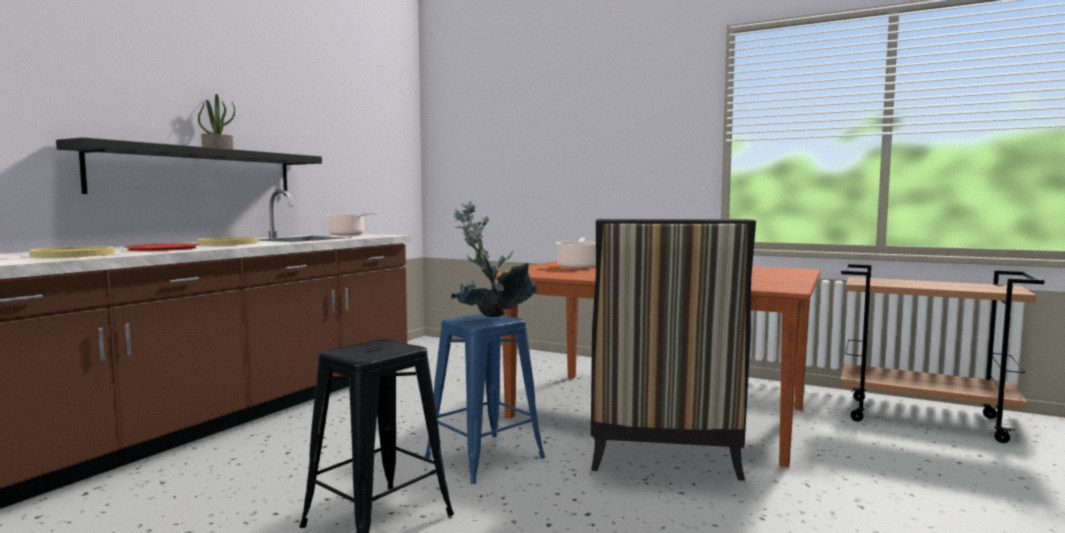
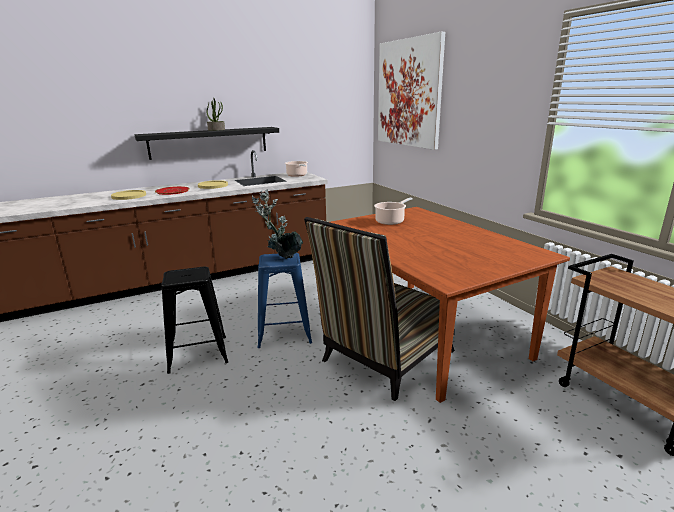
camera: 35 degrees right, 15 degrees up
none -> picture [378,32,445,150]

